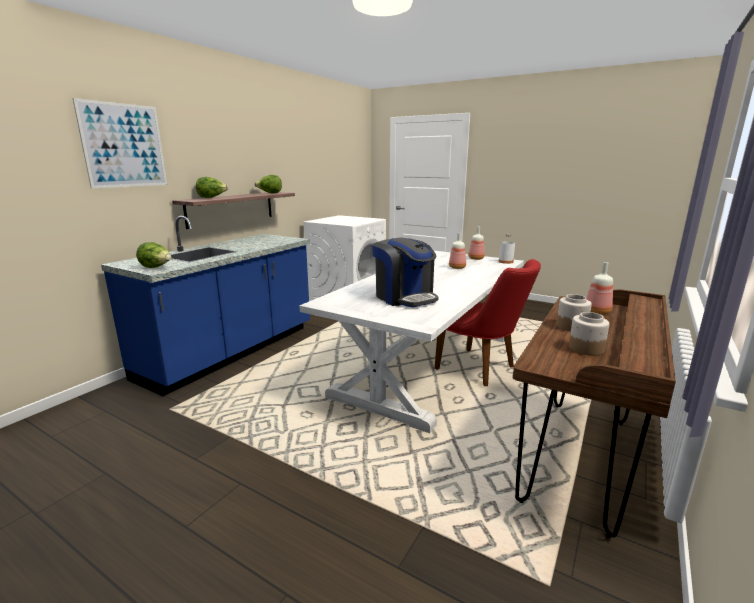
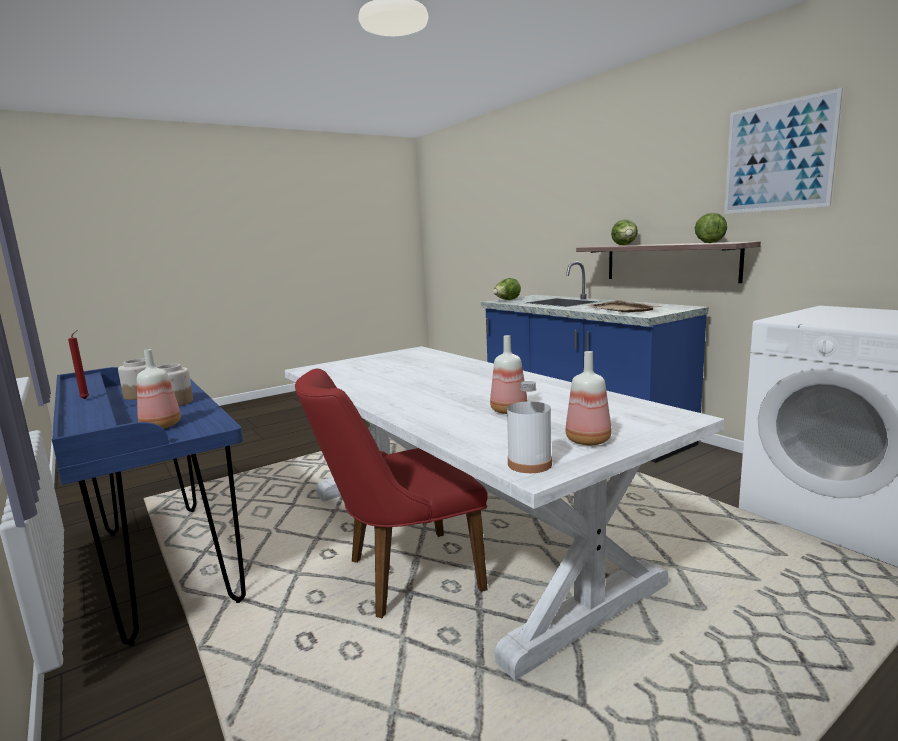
camera: 115 degrees right, 5 degrees down
picture [72,98,167,189] -> picture moved to [724,88,843,214]
coffee machine [372,237,438,307] -> none
brown desk [513,289,676,538] -> blue desk [52,367,246,646]
none -> red candle [68,330,89,399]
none -> beige tray [586,300,661,313]

